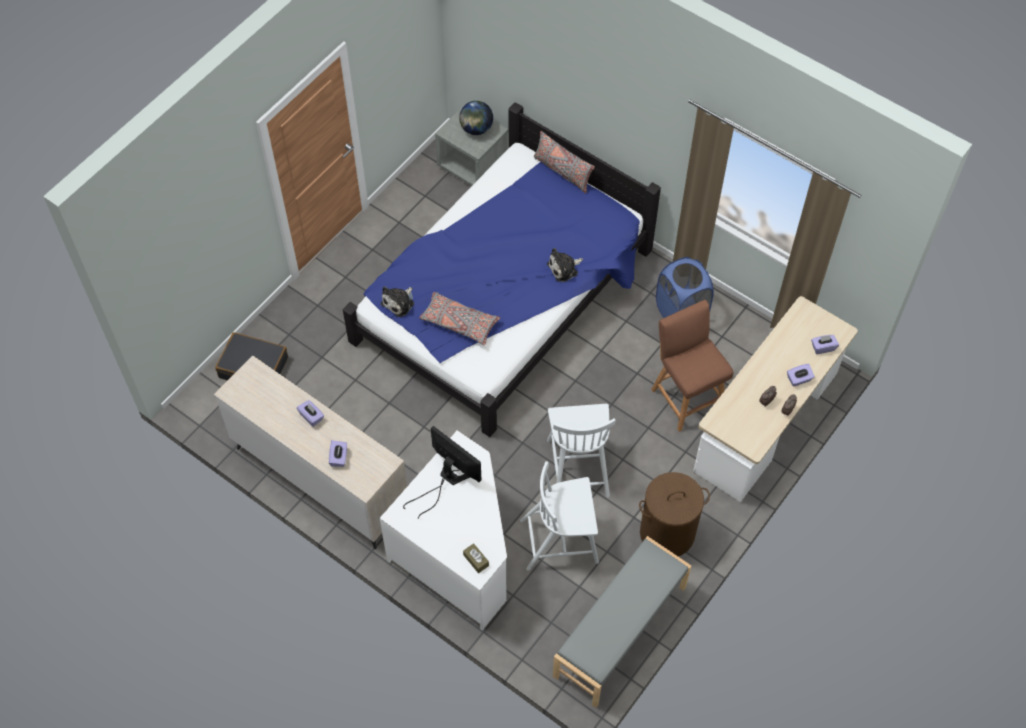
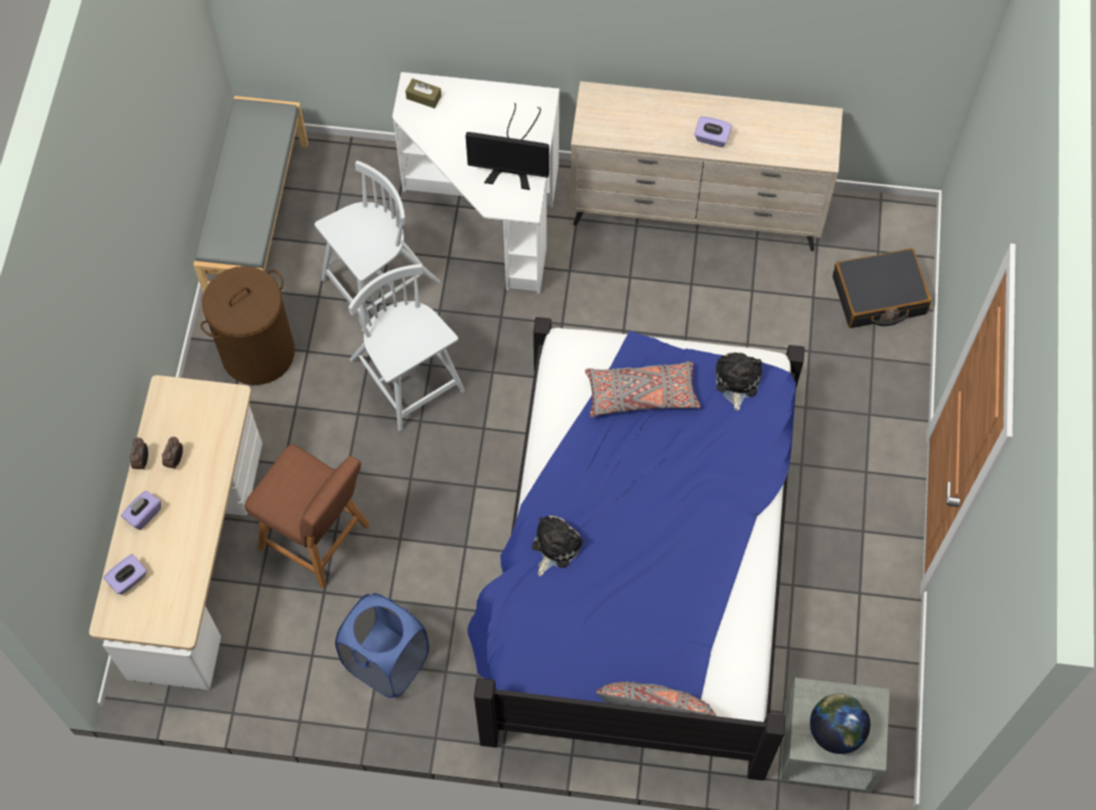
camera: 150 degrees right, 5 degrees up
purple tissue box [329,440,347,467] -> none

